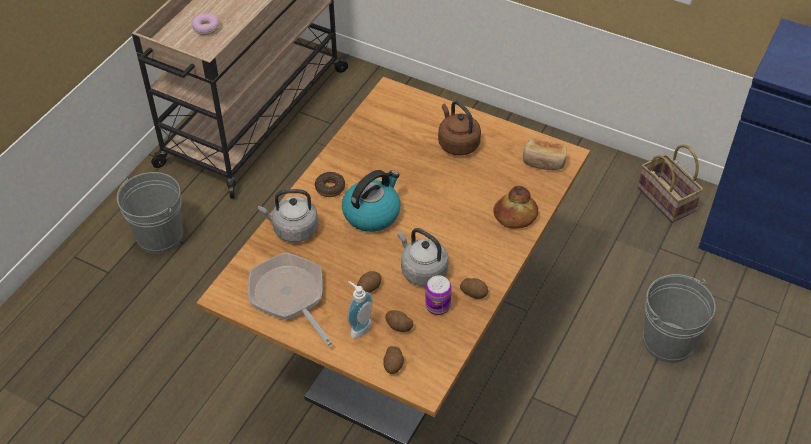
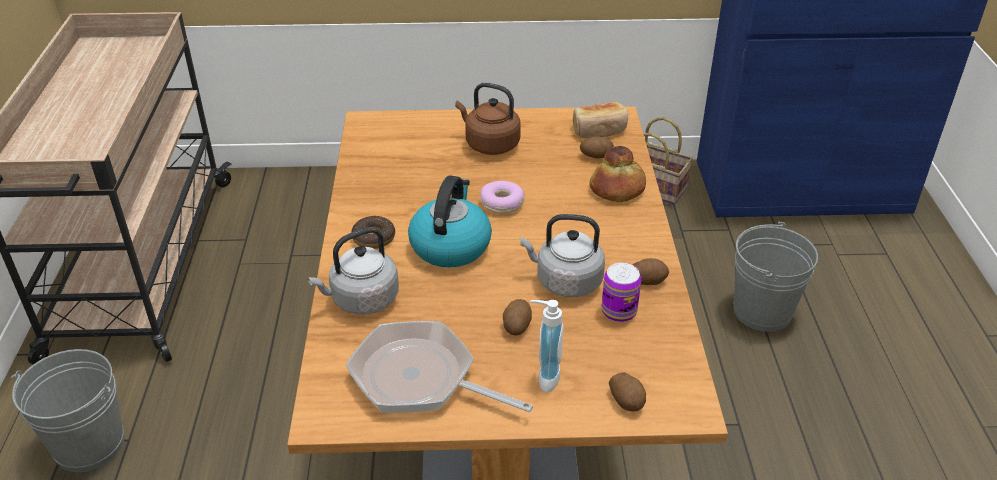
camera: 30 degrees left, 10 degrees down
donut [192,14,220,35] -> donut moved to [480,181,525,214]
potato [385,310,413,332] -> potato moved to [580,136,614,158]

